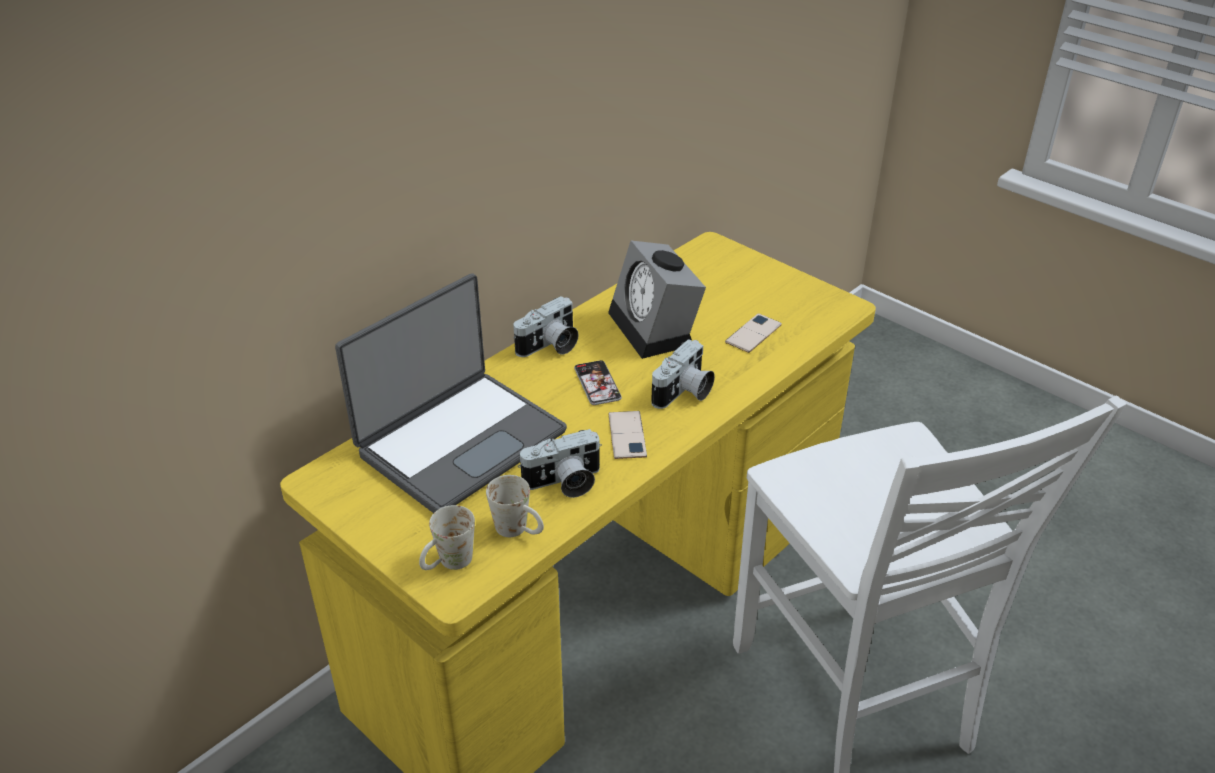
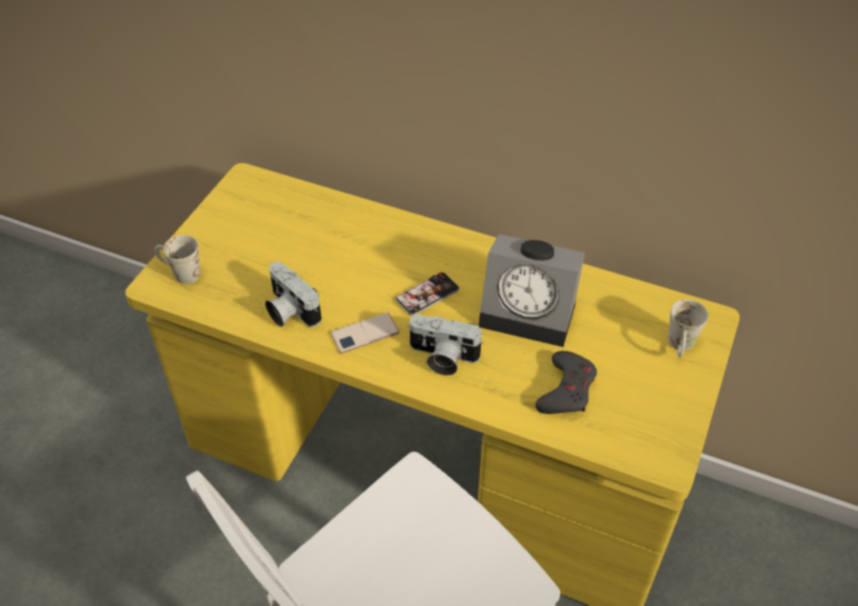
camera: 70 degrees right, 10 degrees up
laptop [335,274,567,513] -> none
white mug [486,475,544,537] -> white mug moved to [668,299,708,358]
camera [513,296,579,357] -> none
alarm clock [608,241,706,359] -> alarm clock turned 120 degrees counterclockwise [478,234,585,347]
phone [725,313,782,353] -> grey game controller [535,351,597,414]

